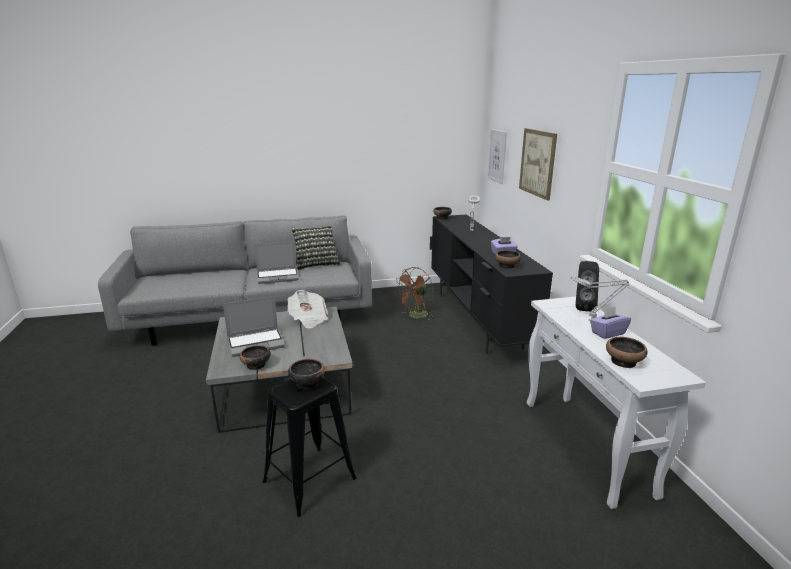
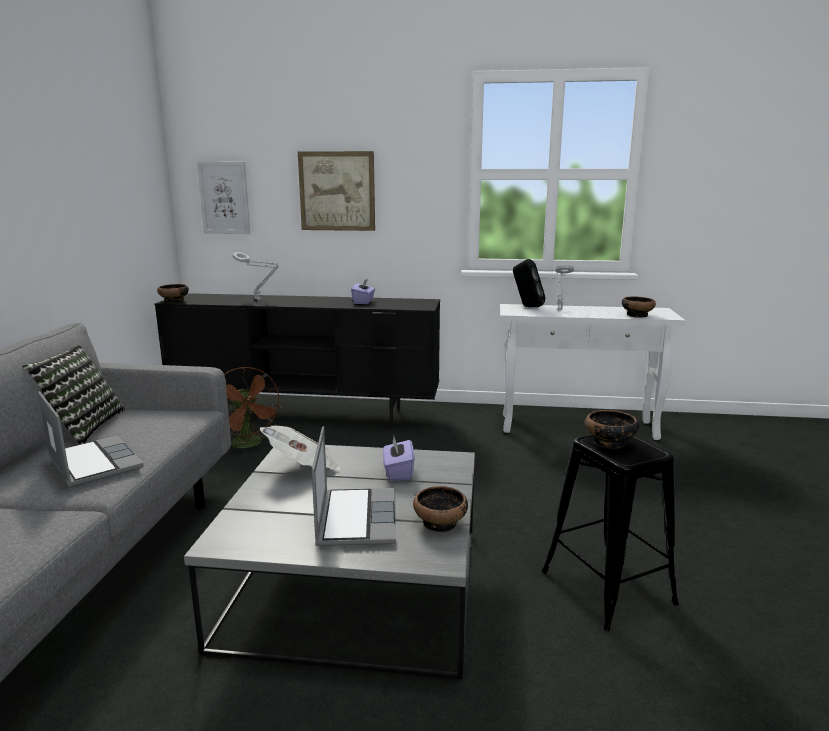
camera: 70 degrees left, 5 degrees down
laptop [254,241,299,284] -> laptop turned 45 degrees counterclockwise [38,391,144,487]
bowl [495,250,521,269] -> none
purple tissue box [590,307,631,339] -> purple tissue box moved to [383,436,414,481]

